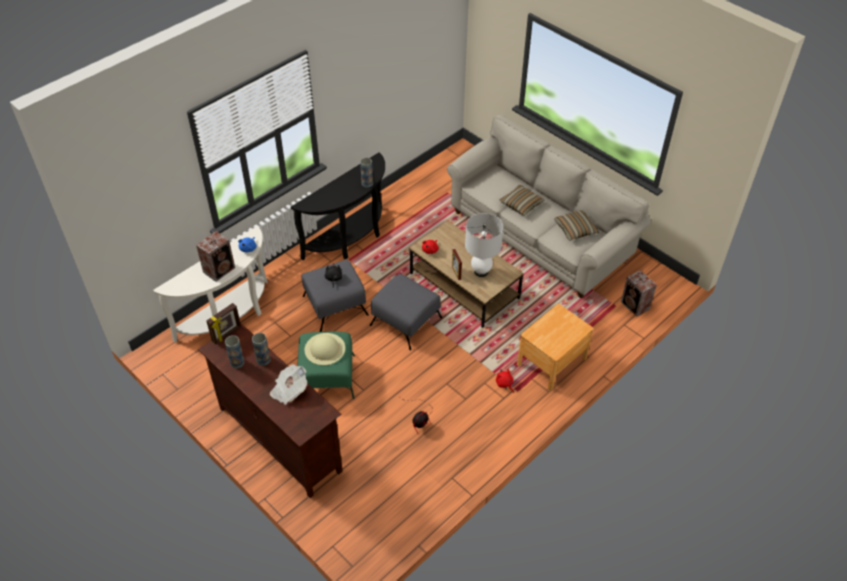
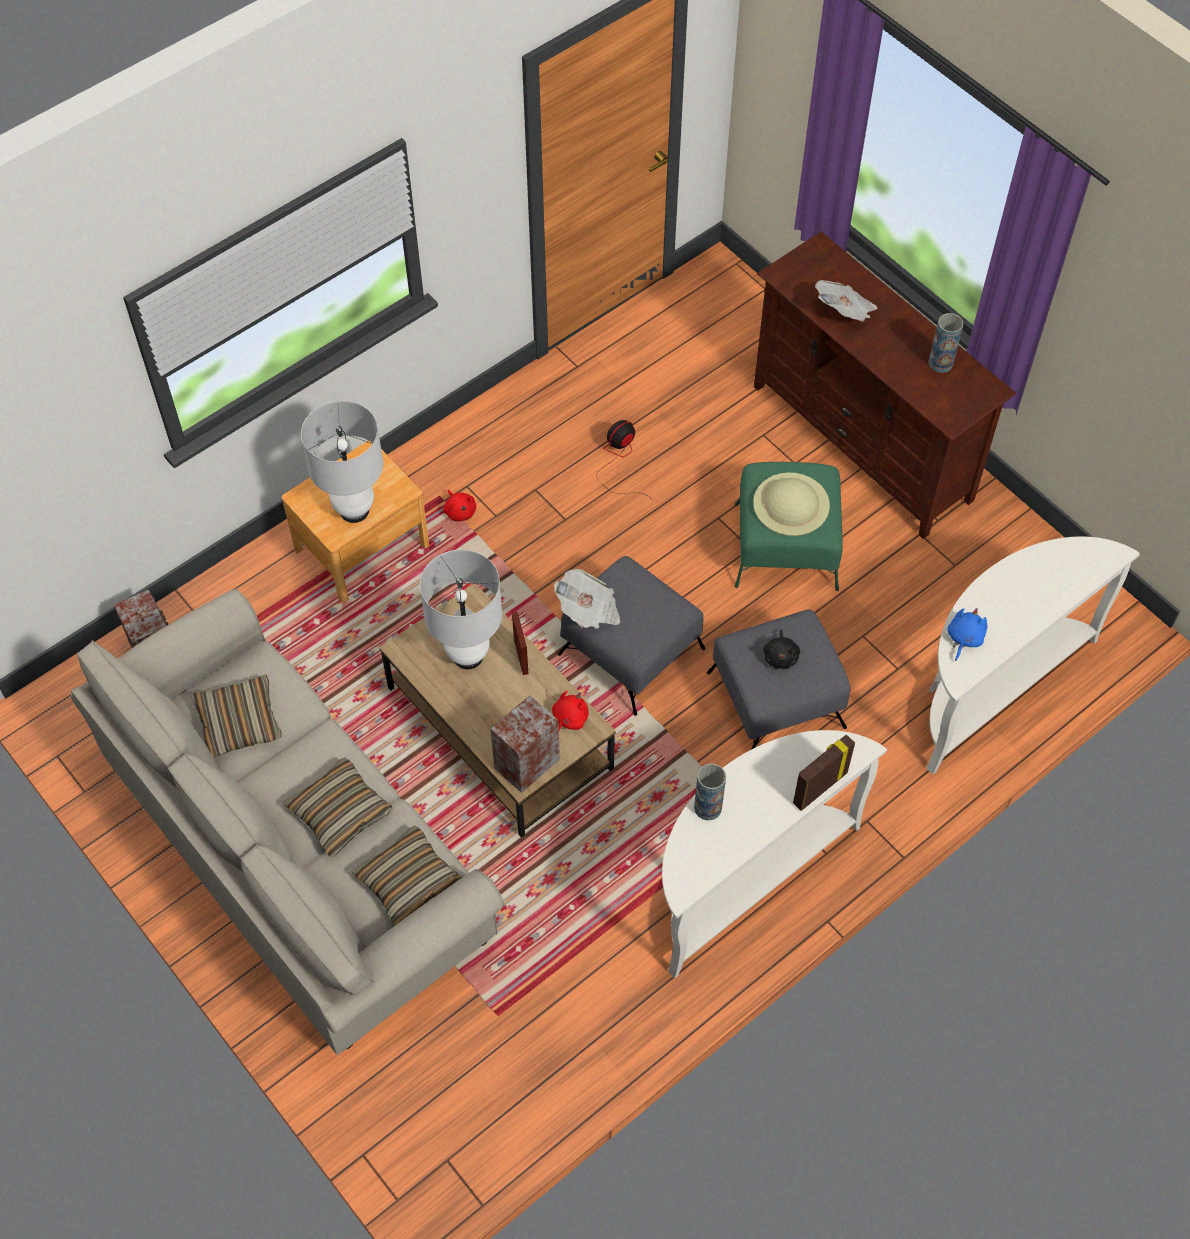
camera: 175 degrees left, 10 degrees up
speaker [196,231,235,282] -> speaker moved to [490,695,560,793]
picture frame [207,303,241,345] -> picture frame moved to [793,735,855,811]
vase [252,333,271,366] -> none
black console table [291,152,385,260] -> white console table [662,730,887,978]
none -> white table lamp [301,401,384,523]
none -> pillow [352,825,462,925]
none -> newspaper [554,569,621,629]

